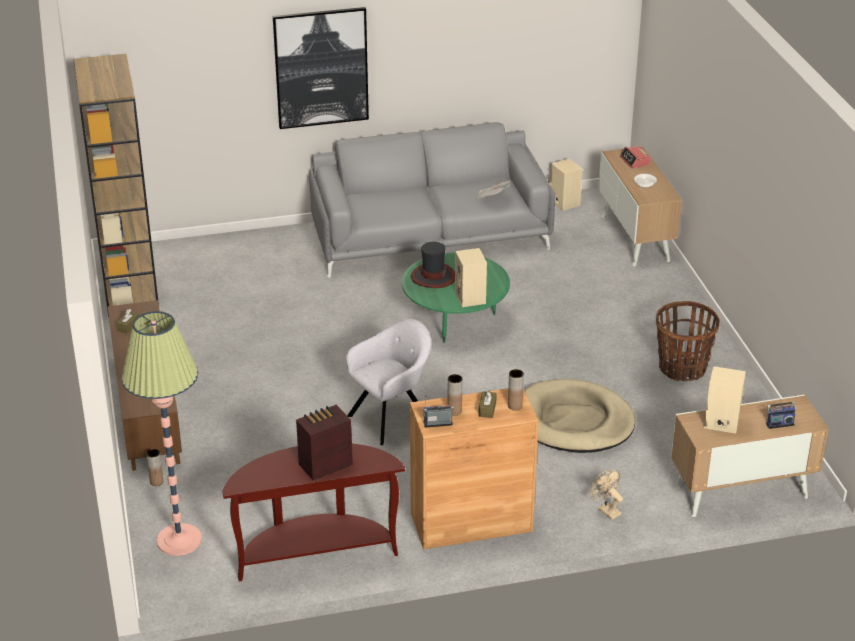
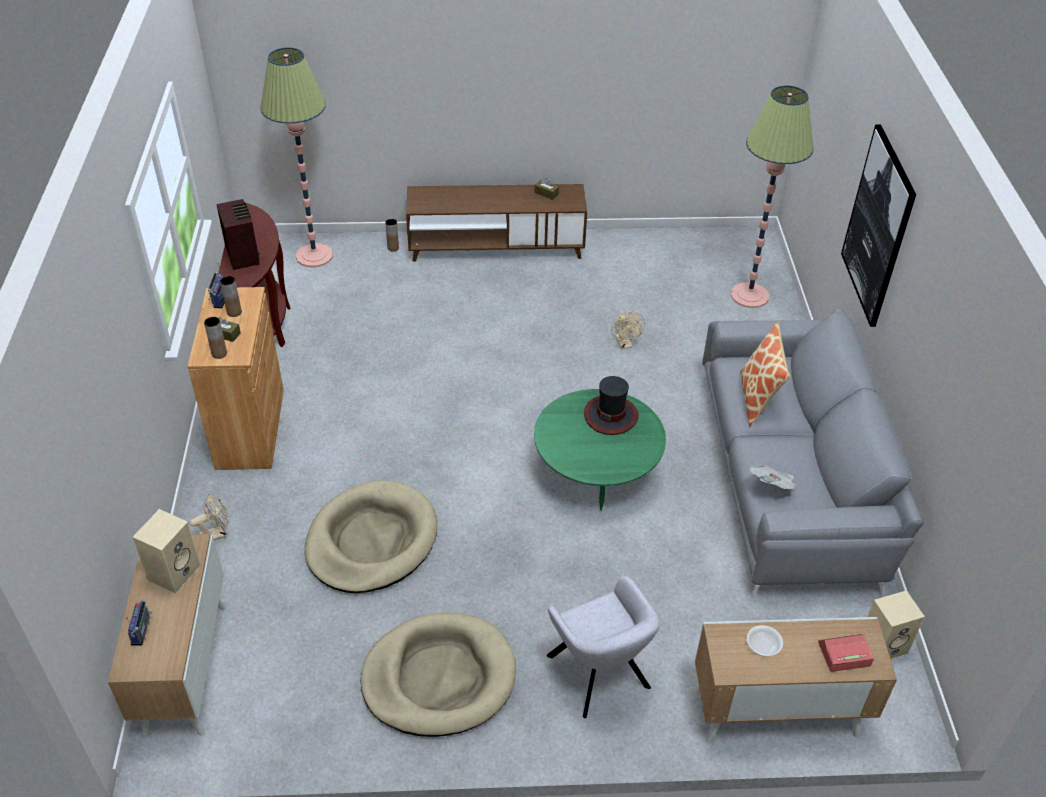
camera: 100 degrees right, 10 degrees up
brown bookcase [74,54,159,317] -> none
grey armchair [346,319,431,445] -> grey armchair moved to [547,576,660,718]
beige speaker [455,248,487,307] -> none
basket [656,301,720,381] -> beige dog bed [361,613,516,737]
none -> beige fan [611,312,645,349]
none -> floor lamp [731,86,814,308]
none -> pillow [740,322,790,426]

